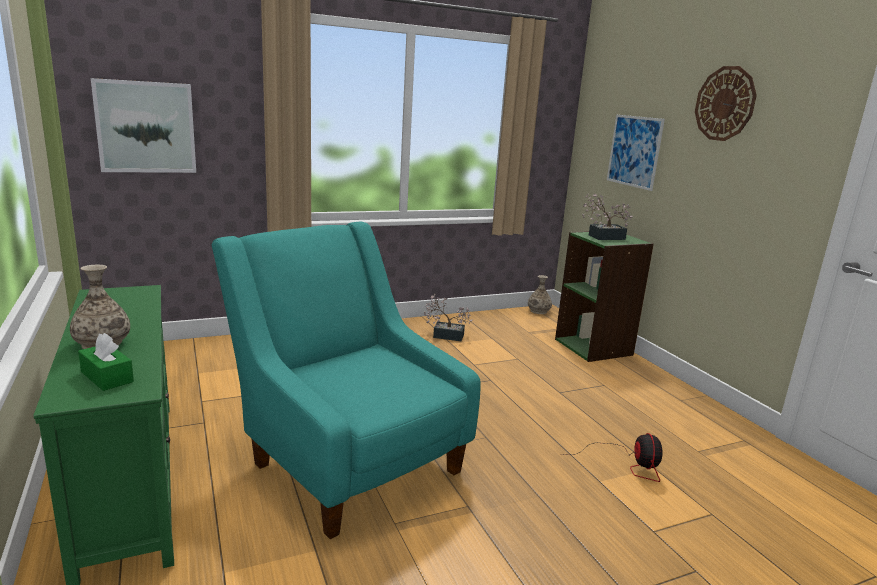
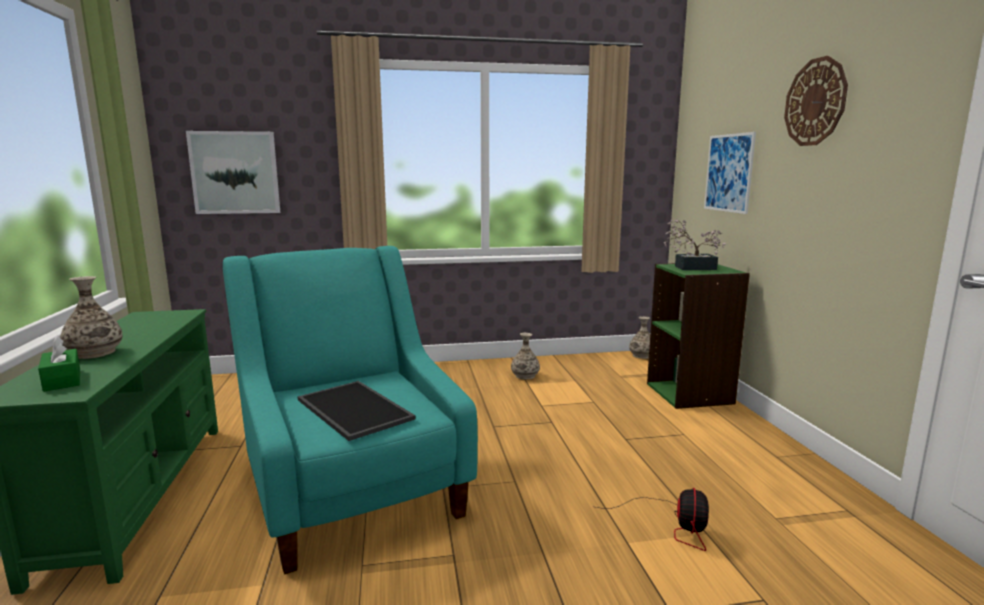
camera: 15 degrees right, 5 degrees down
potted plant [424,294,473,341] -> vase [511,333,540,379]
none -> tray [298,381,415,441]

